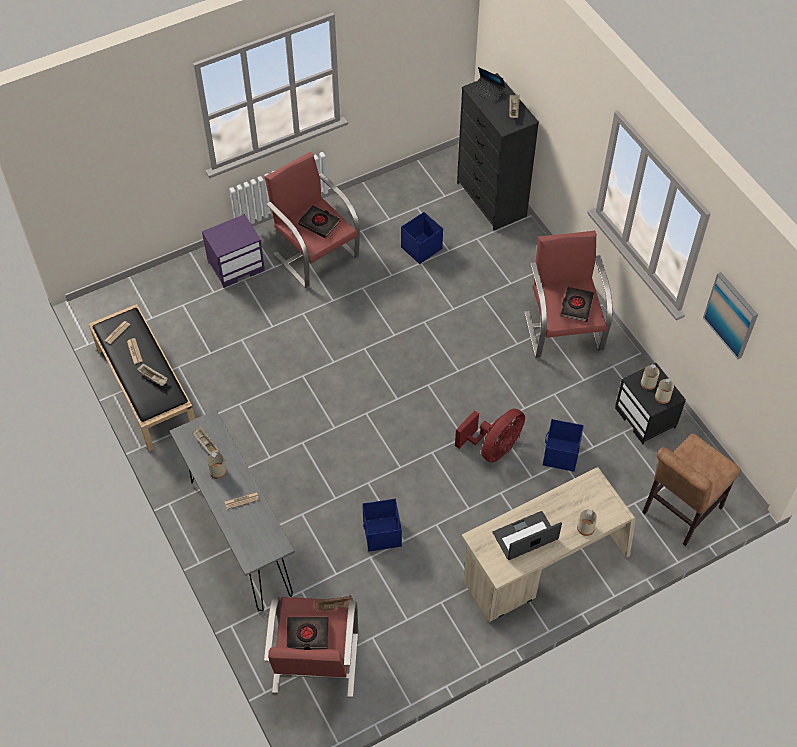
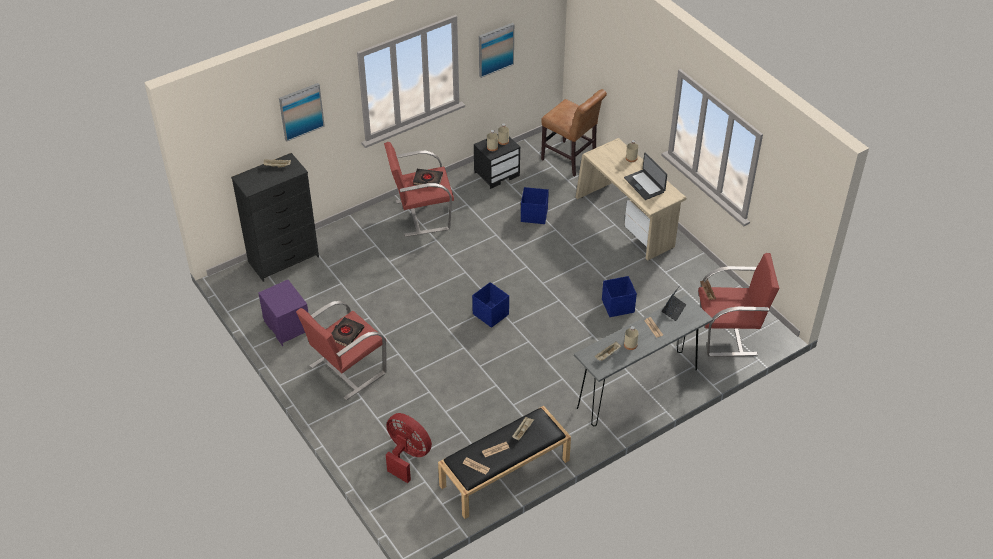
camera: 95 degrees left, 10 degrees down
purple nightstand [202,214,265,288] -> purple nightstand moved to [258,280,308,346]
black book [287,617,328,650] -> none
blue storage box [401,212,443,264] -> blue storage box moved to [472,282,509,328]
red fan [455,408,525,463] -> red fan moved to [386,413,432,483]
laptop [471,67,505,103] -> laptop moved to [662,287,686,321]
none -> picture [279,83,325,142]

